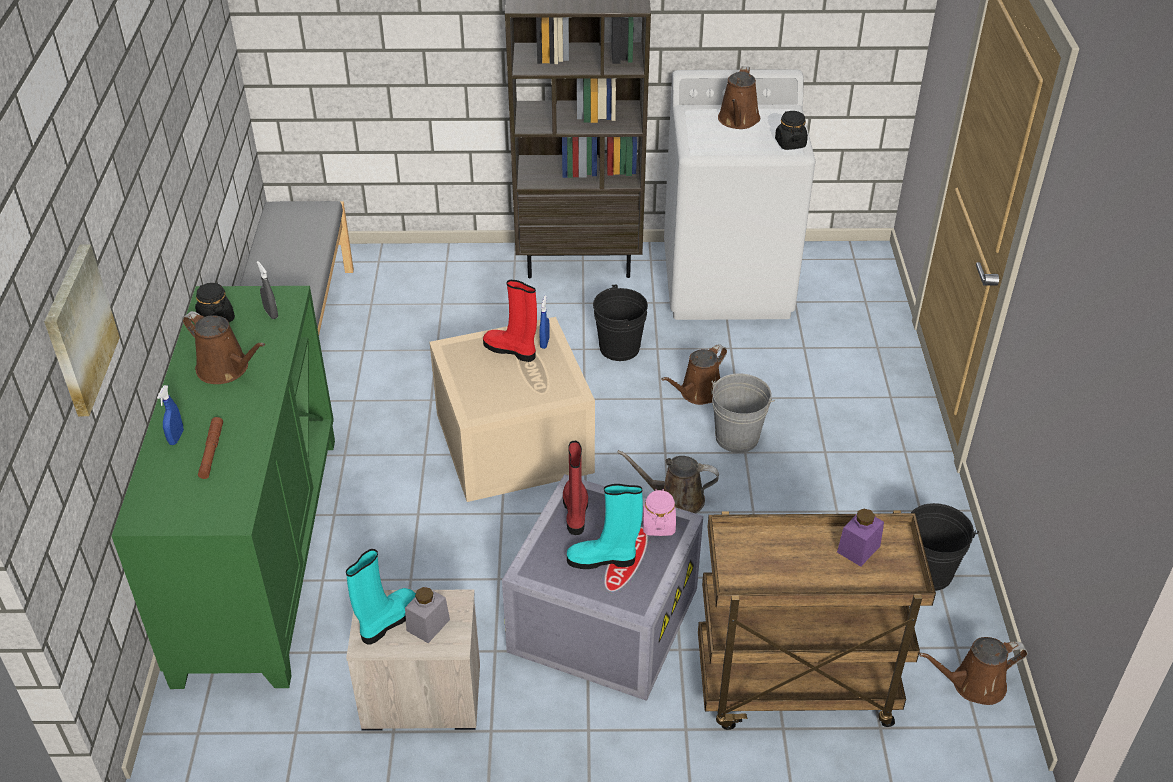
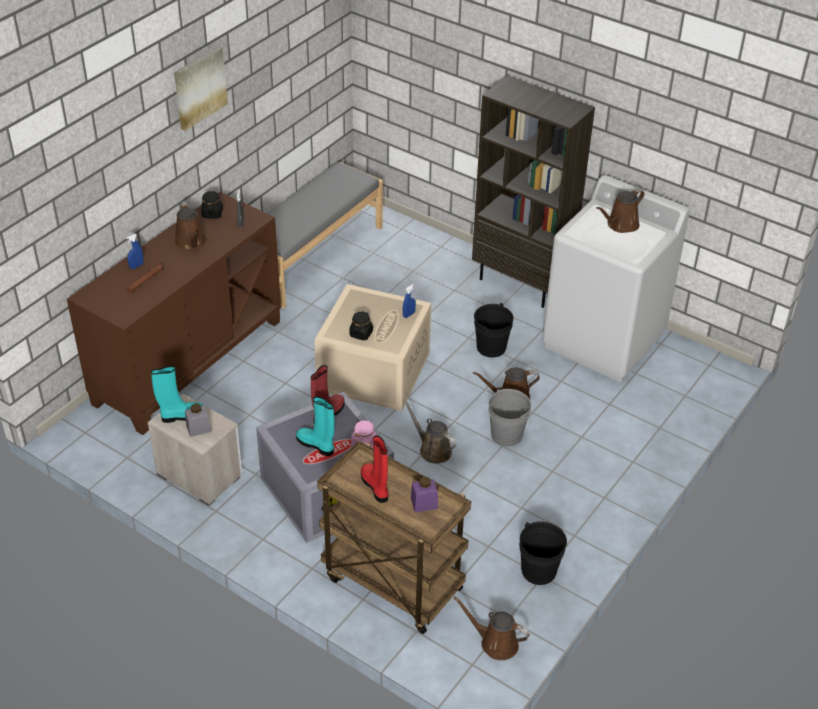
camera: 35 degrees right, 0 degrees up
picture [44,244,120,416] -> picture moved to [174,46,228,131]
green cabinet [112,286,335,689] -> brown cabinet [67,192,281,435]
red boot [483,280,537,362] -> red boot moved to [361,435,388,503]
black jar [775,111,808,150] -> black jar moved to [349,311,373,340]

